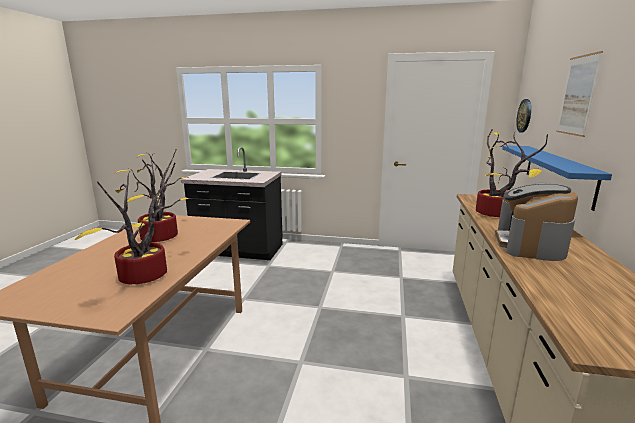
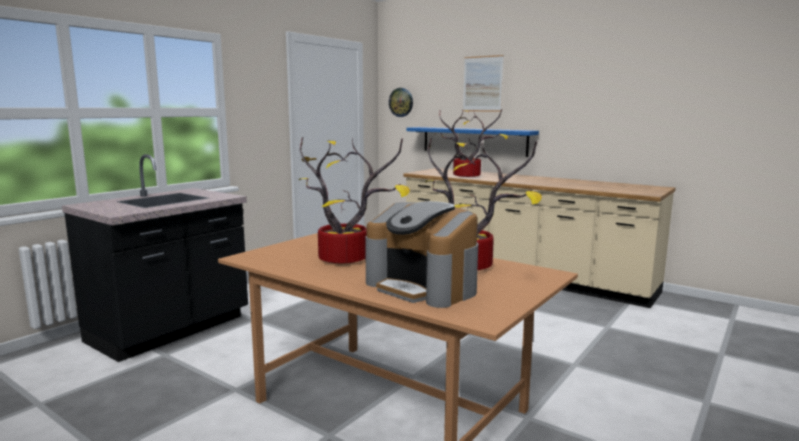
camera: 65 degrees left, 5 degrees down
coffee machine [495,182,578,261] -> coffee machine moved to [365,201,478,308]

